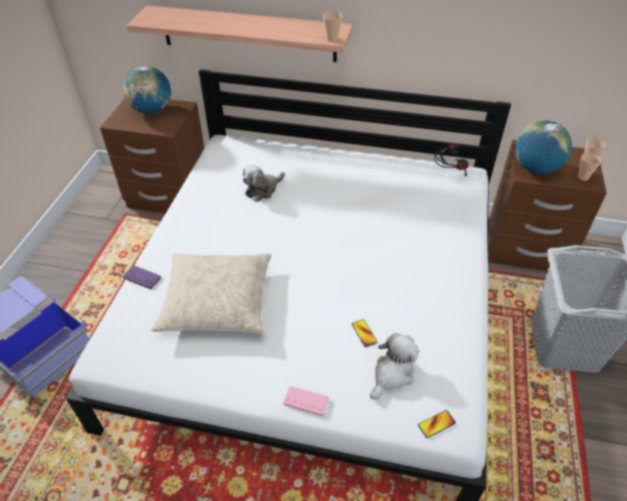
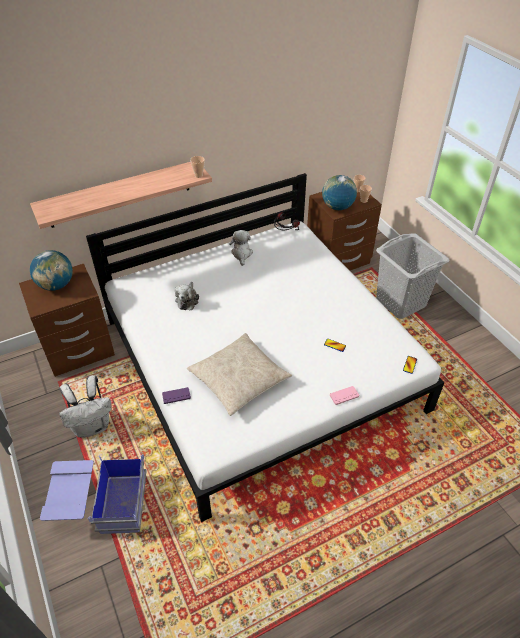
camera: 40 degrees left, 0 degrees up
plush toy [370,333,419,399] -> plush toy moved to [229,230,253,266]
none -> white backpack [59,375,111,438]

